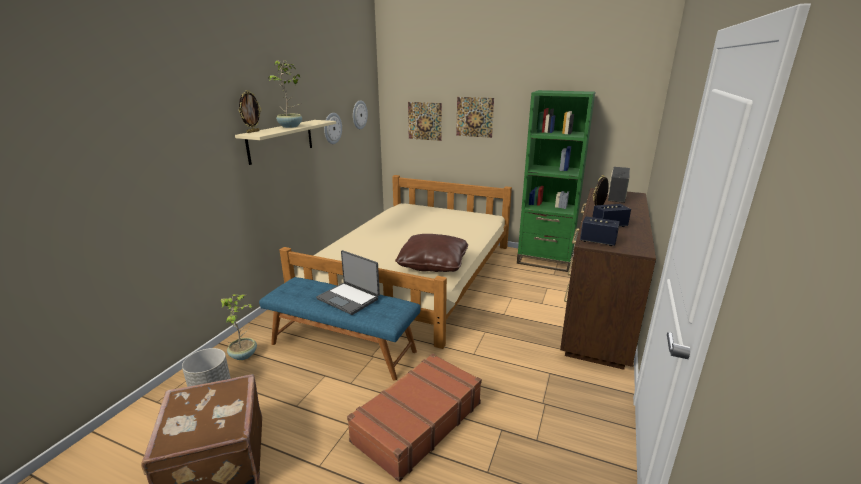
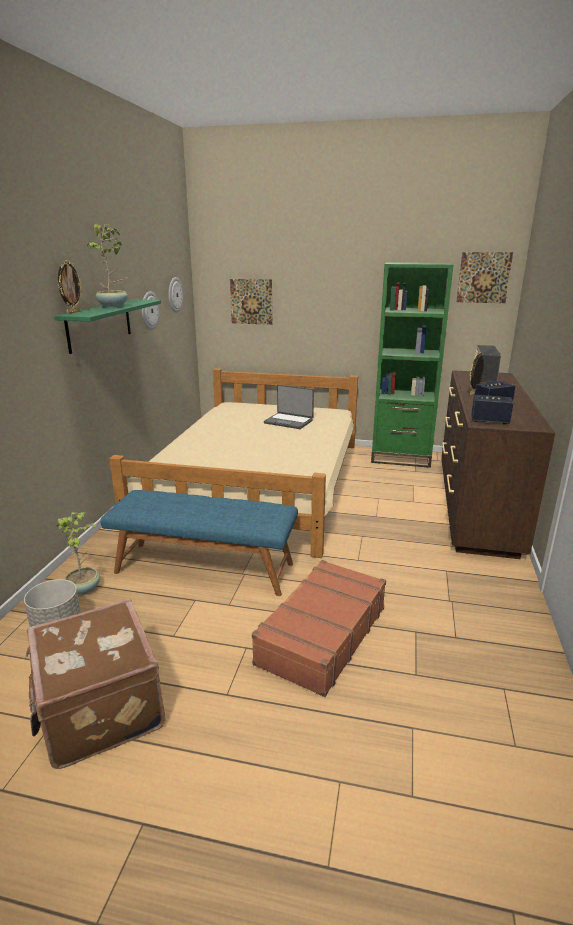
camera: 10 degrees left, 0 degrees up
beige shelf [235,120,336,165] -> green shelf [54,299,161,354]
laptop [316,250,380,315] -> laptop moved to [264,385,314,429]
brown pillow [395,234,468,272] -> none
picture [456,97,494,138] -> picture moved to [456,252,513,303]

